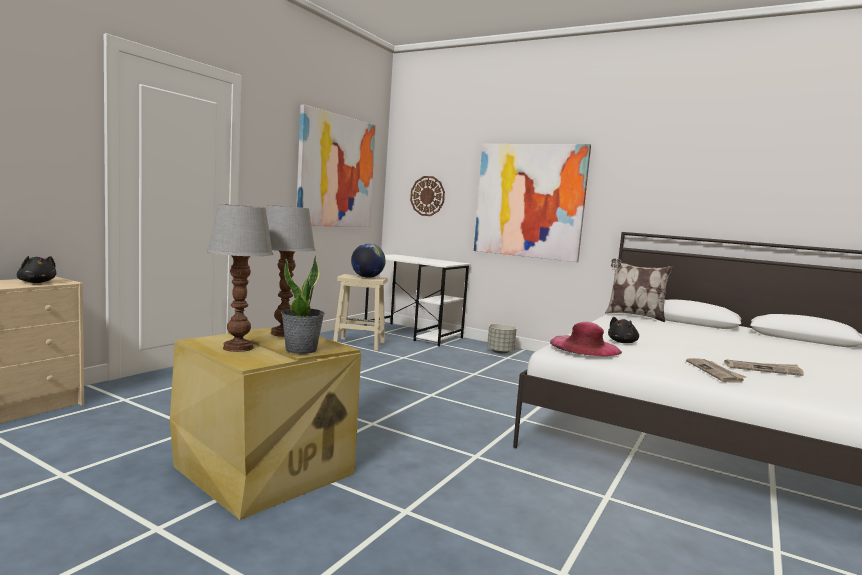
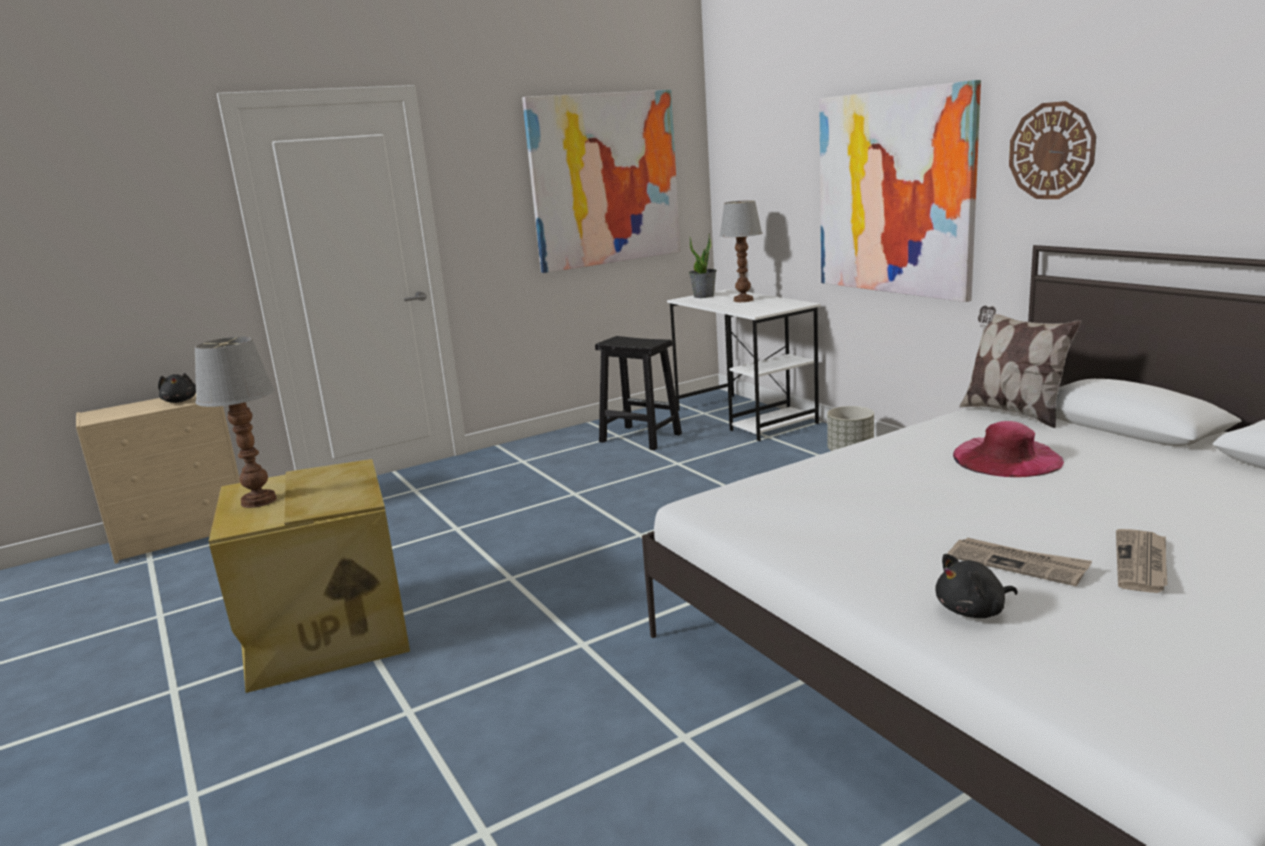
camera: 30 degrees right, 10 degrees up
table lamp [266,205,315,337] -> table lamp moved to [720,200,762,302]
potted plant [281,256,325,354] -> potted plant moved to [689,233,717,298]
beige stool [333,274,388,351] -> black stool [595,336,682,450]
globe [351,244,386,278] -> none
wall clock [410,176,445,216] -> wall clock moved to [1009,101,1096,199]
pink hat [550,322,622,356] -> pink hat moved to [953,421,1064,477]
black plush toy [608,317,639,343] -> black plush toy moved to [935,554,1018,618]
newspaper [686,358,746,383] -> newspaper moved to [1116,529,1167,593]

